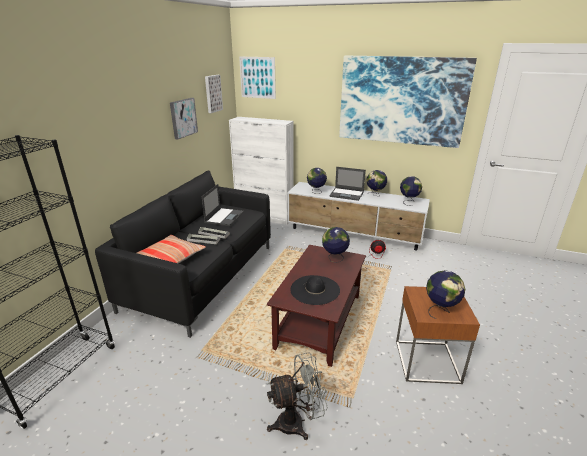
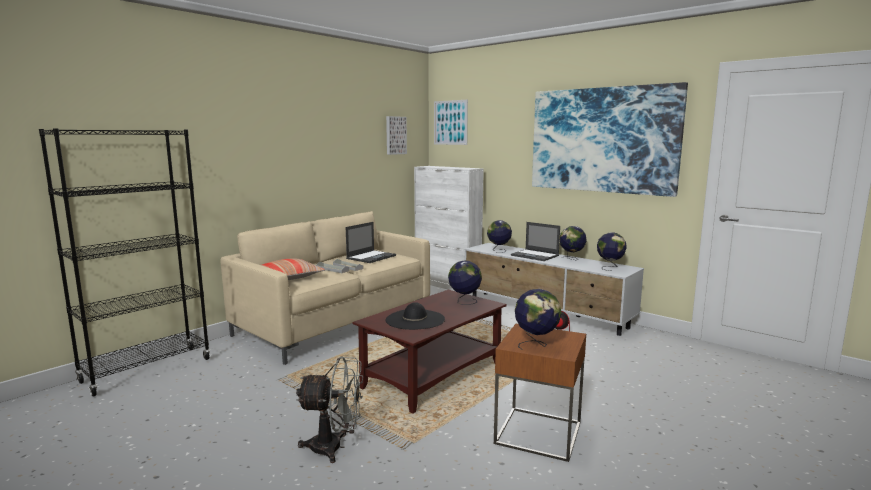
camera: 20 degrees right, 15 degrees down
black sofa [95,171,271,338] -> beige sofa [221,211,430,365]
picture [170,98,198,140] -> none

